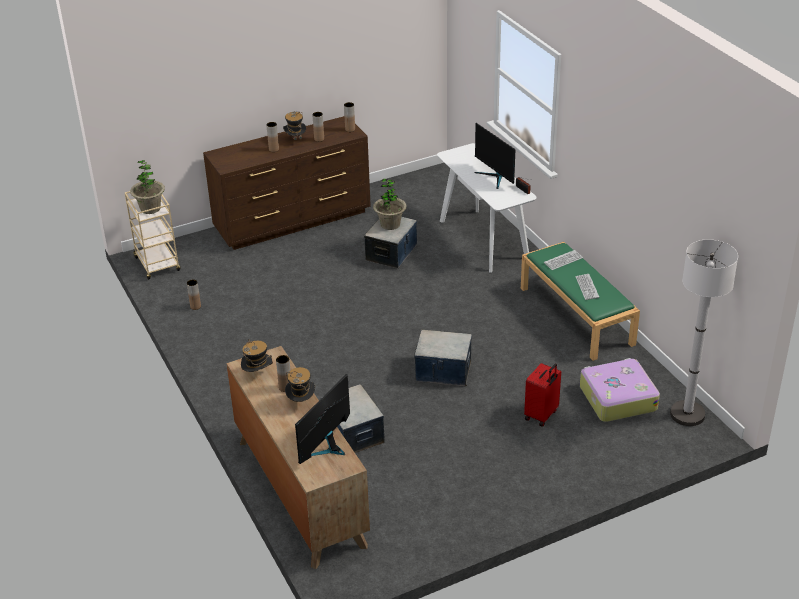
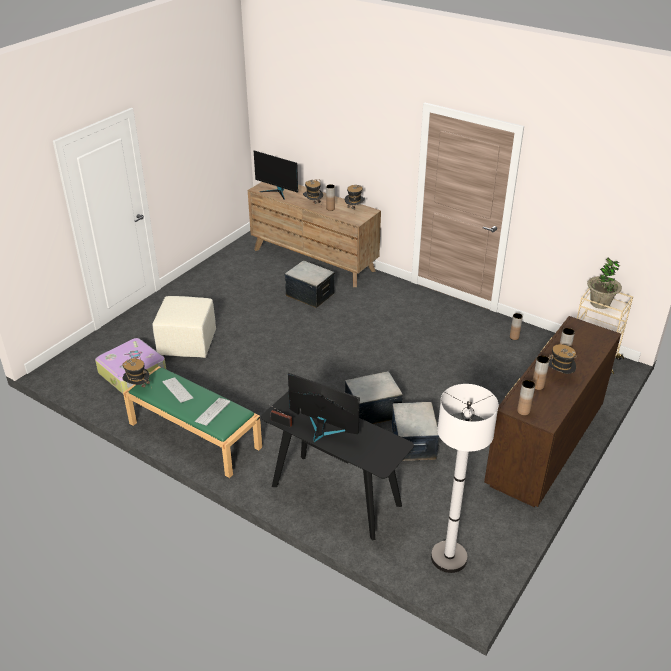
camera: 150 degrees right, 0 degrees up
monitor [295,374,350,464] -> monitor turned 120 degrees clockwise [254,151,298,200]
potted plant [373,178,407,230] -> none
storage box [414,330,472,386] -> storage box moved to [345,371,403,424]
white console table [437,143,537,273] -> black console table [261,391,414,540]
red suitcase [524,363,561,427] -> beige ottoman [152,296,216,358]
white floor lamp [670,240,738,426] -> white floor lamp moved to [431,384,498,573]
none -> hat [122,357,151,387]

